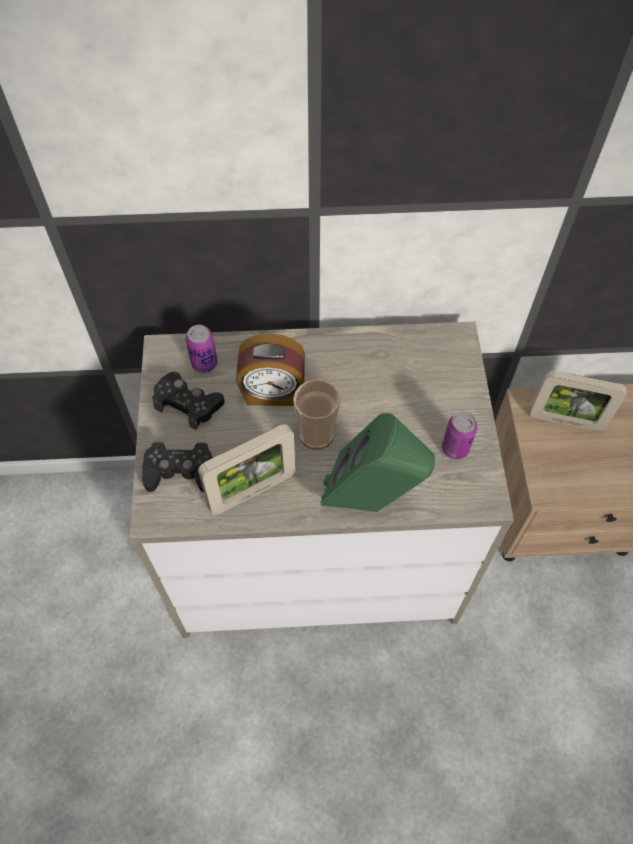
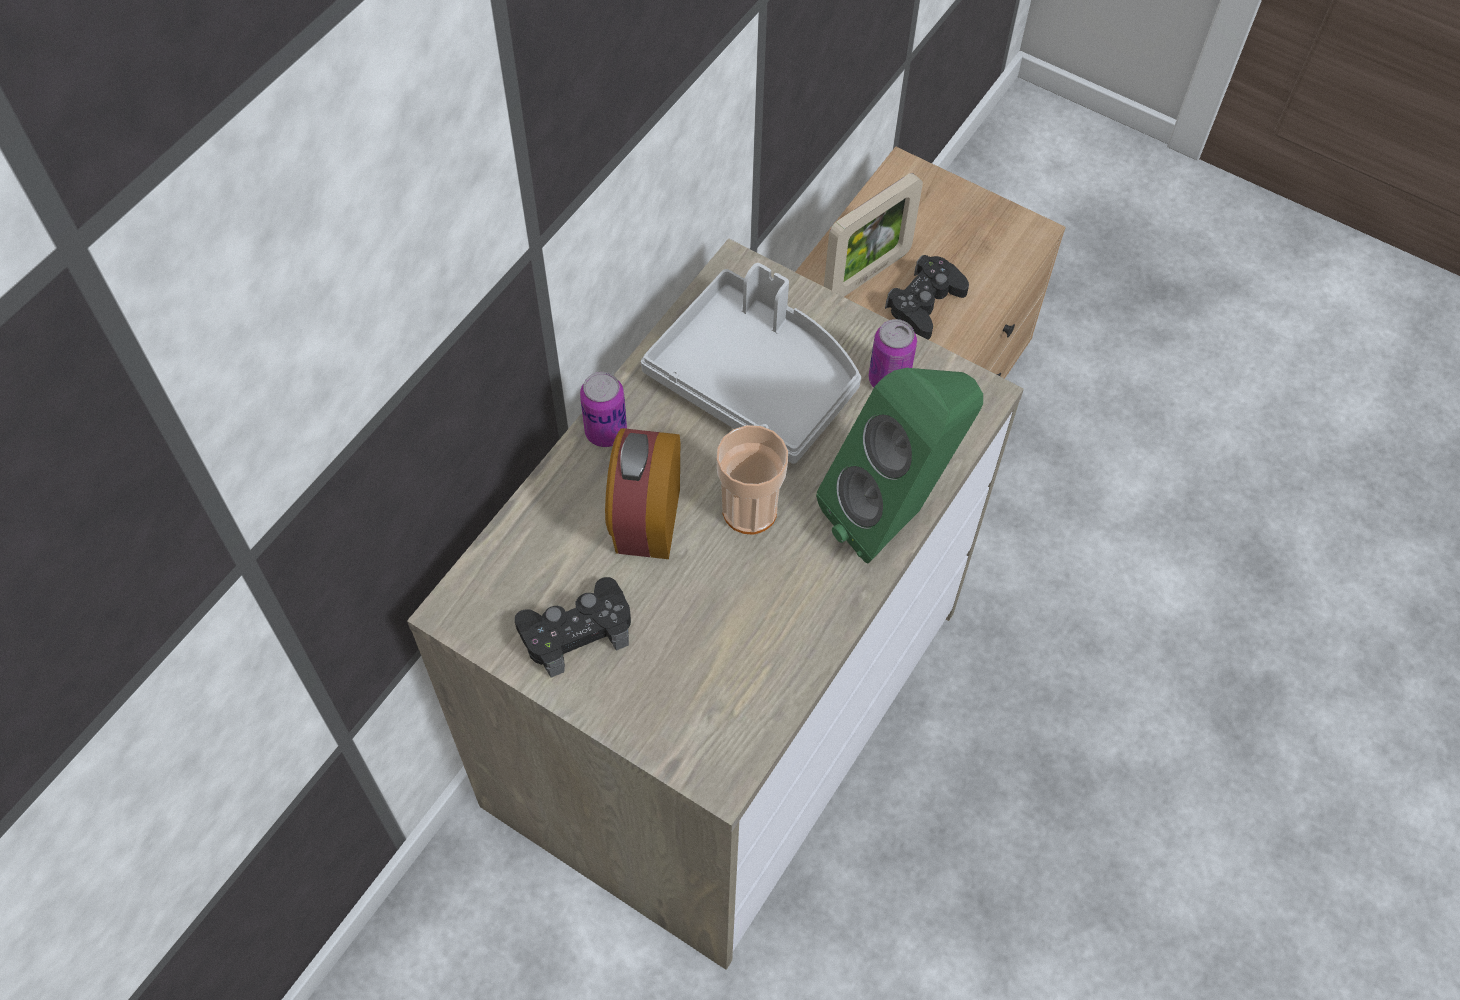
camera: 55 degrees left, 0 degrees up
black game controller [142,442,213,493] -> black game controller moved to [885,255,969,340]
can [186,325,217,373] -> can moved to [580,372,627,447]
picture frame [198,424,296,515] -> none
alarm clock [236,333,305,406] -> alarm clock turned 150 degrees clockwise [605,428,680,559]
none -> grey tray [641,263,861,464]

